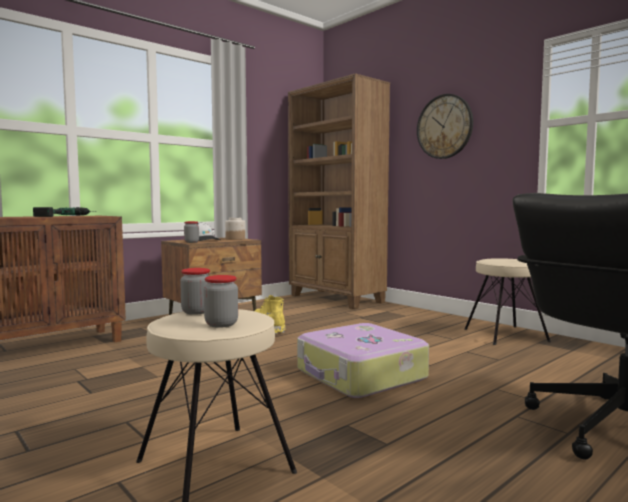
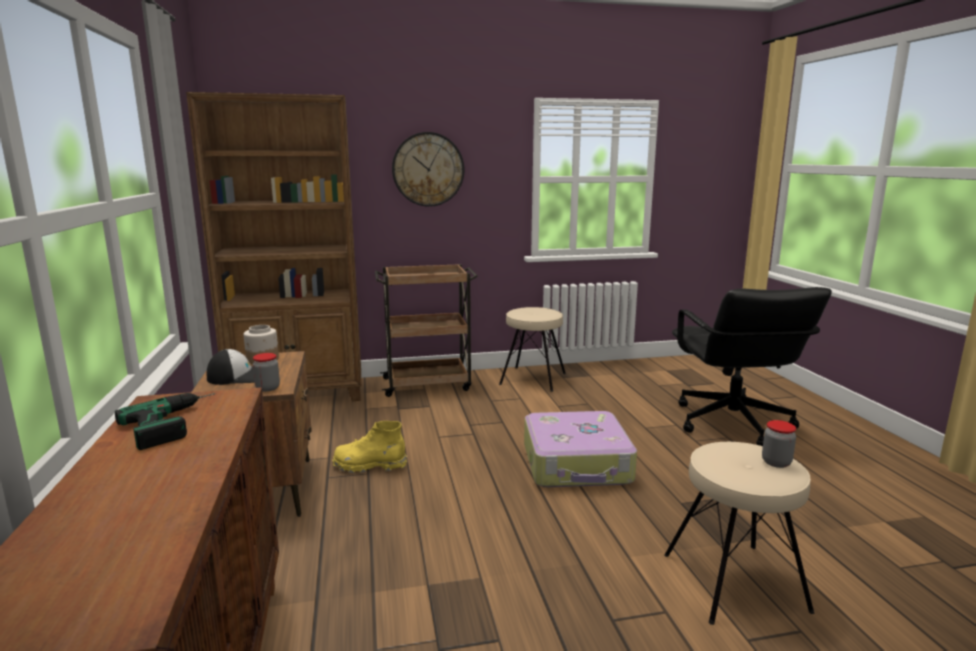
camera: 60 degrees left, 10 degrees up
jar [180,268,210,315] -> none
none -> brown cart [375,264,478,397]

